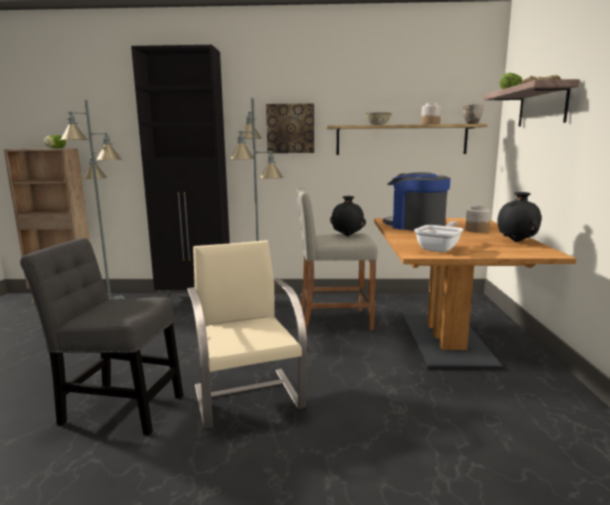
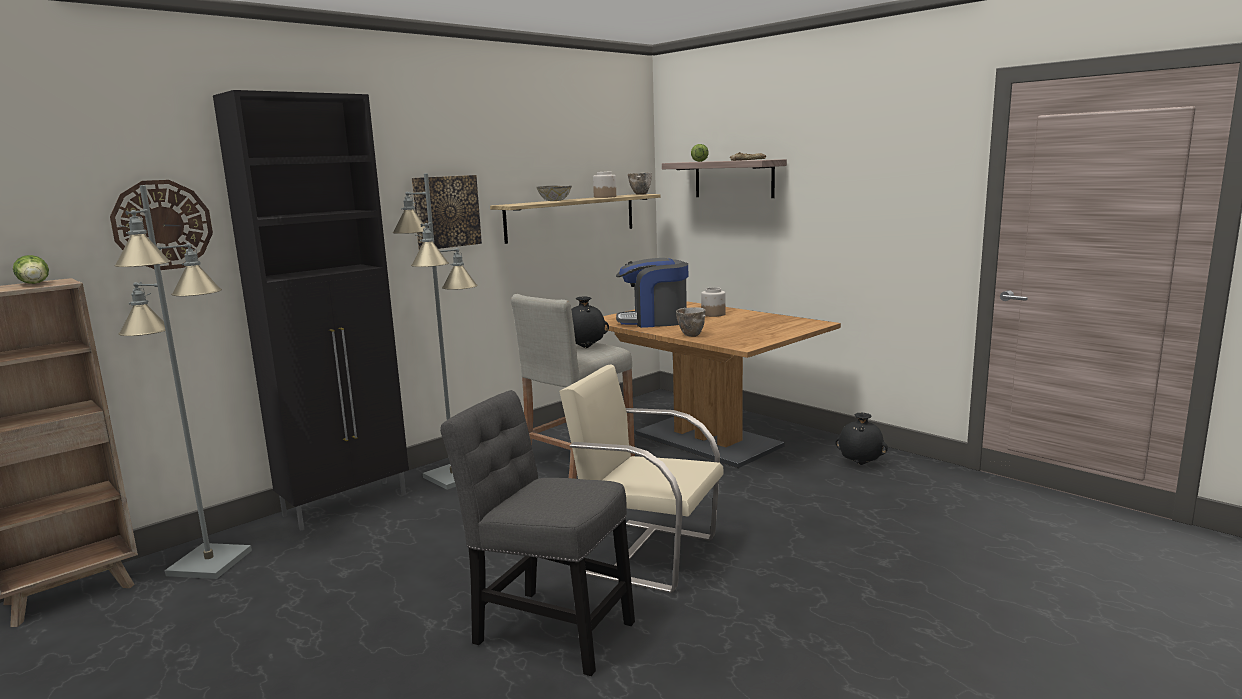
camera: 45 degrees left, 0 degrees up
grey chair [20,238,183,435] -> grey chair turned 60 degrees clockwise [440,390,635,676]
frying pan [414,221,464,252] -> none
black vase [498,192,541,242] -> black vase moved to [835,412,888,465]
none -> wall clock [110,180,213,270]
none -> bowl [676,307,706,337]

